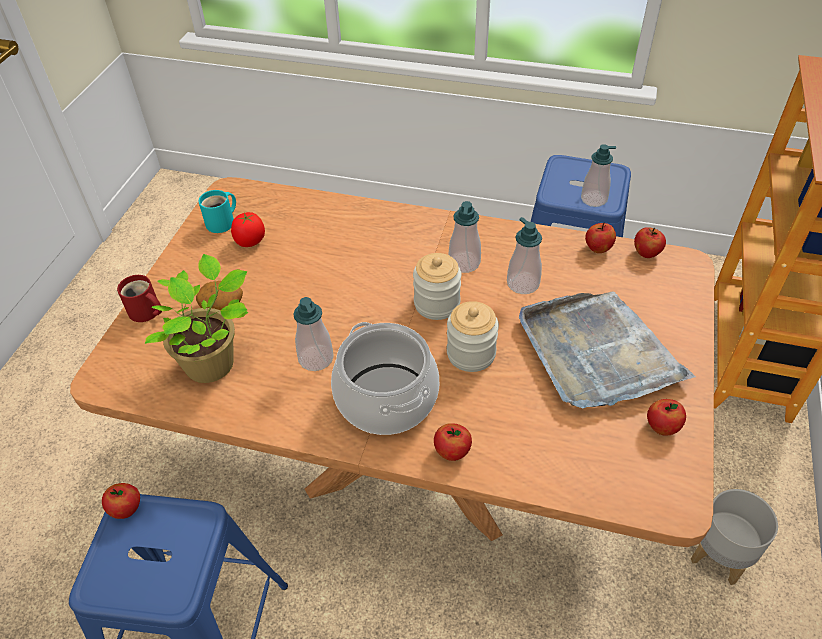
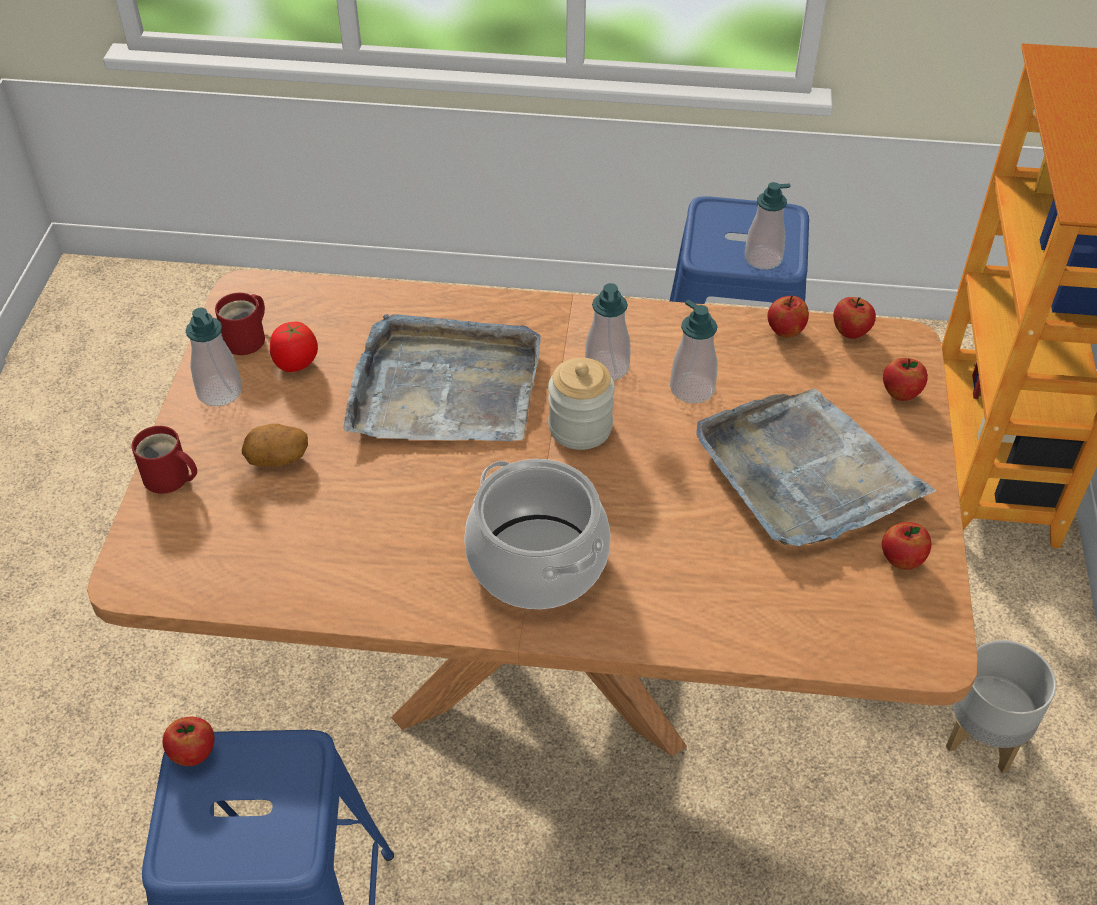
camera: 10 degrees left, 0 degrees up
potted plant [145,254,248,383] -> none
turquoise mug [198,190,236,233] -> red mug [215,293,265,355]
soap dispenser [293,297,334,371] -> soap dispenser moved to [186,308,242,406]
apple [434,423,472,461] -> apple moved to [883,358,928,401]
jar [447,301,499,372] -> none
none -> grey tray [343,314,541,441]

